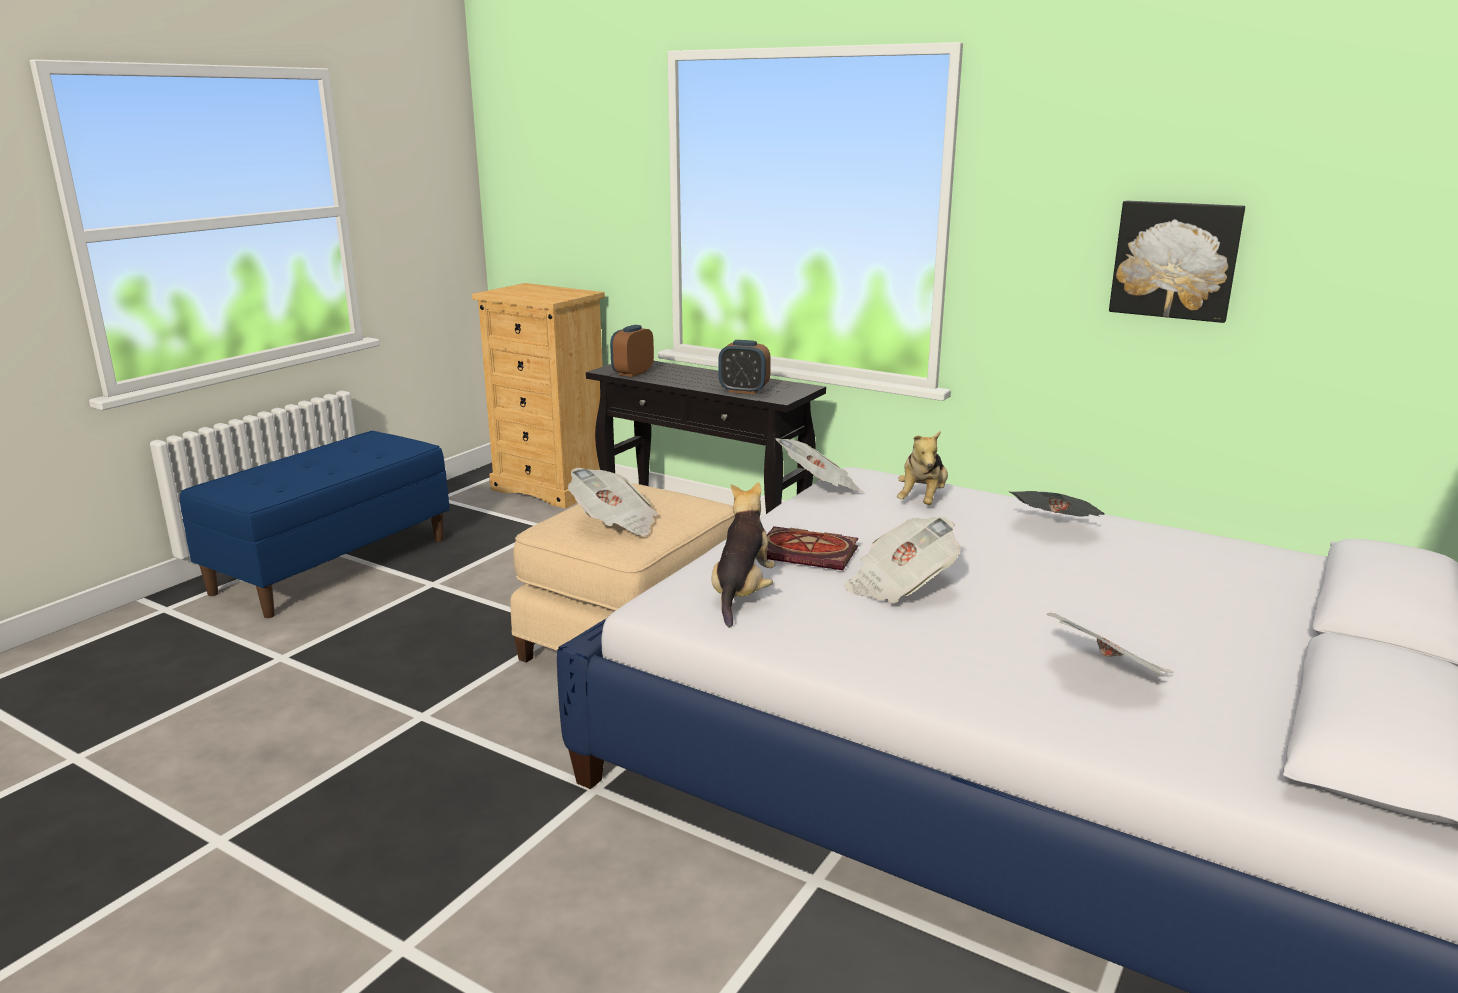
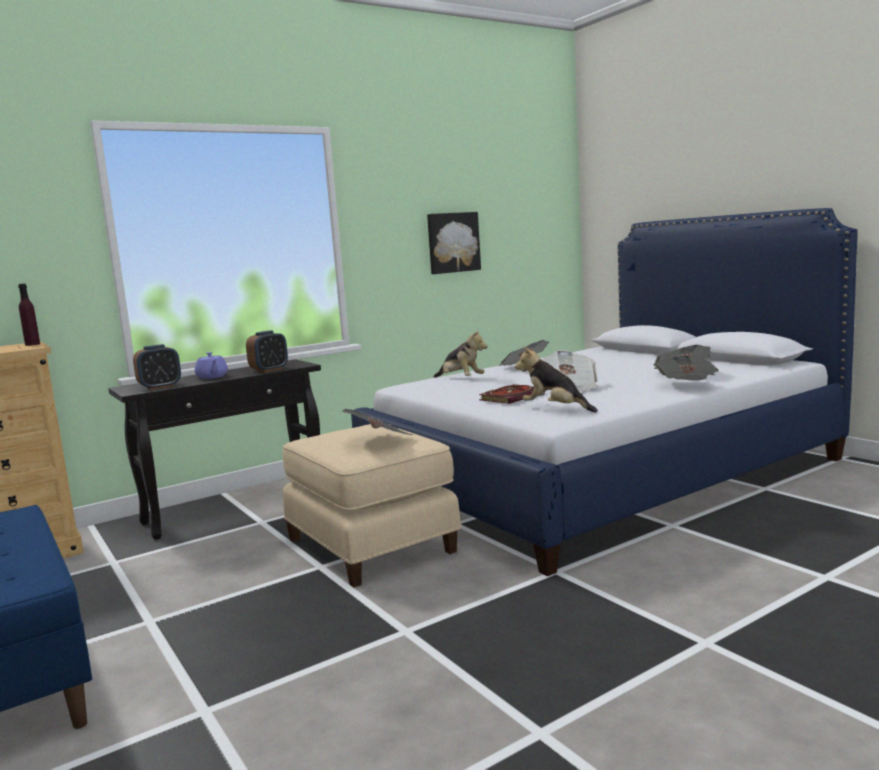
camera: 65 degrees left, 10 degrees down
alarm clock [610,325,654,377] -> alarm clock turned 90 degrees counterclockwise [133,344,181,390]
newspaper [775,438,863,492] -> newspaper moved to [654,356,718,381]
none -> purple bottle [18,284,40,346]
none -> purple teapot [195,352,228,379]

